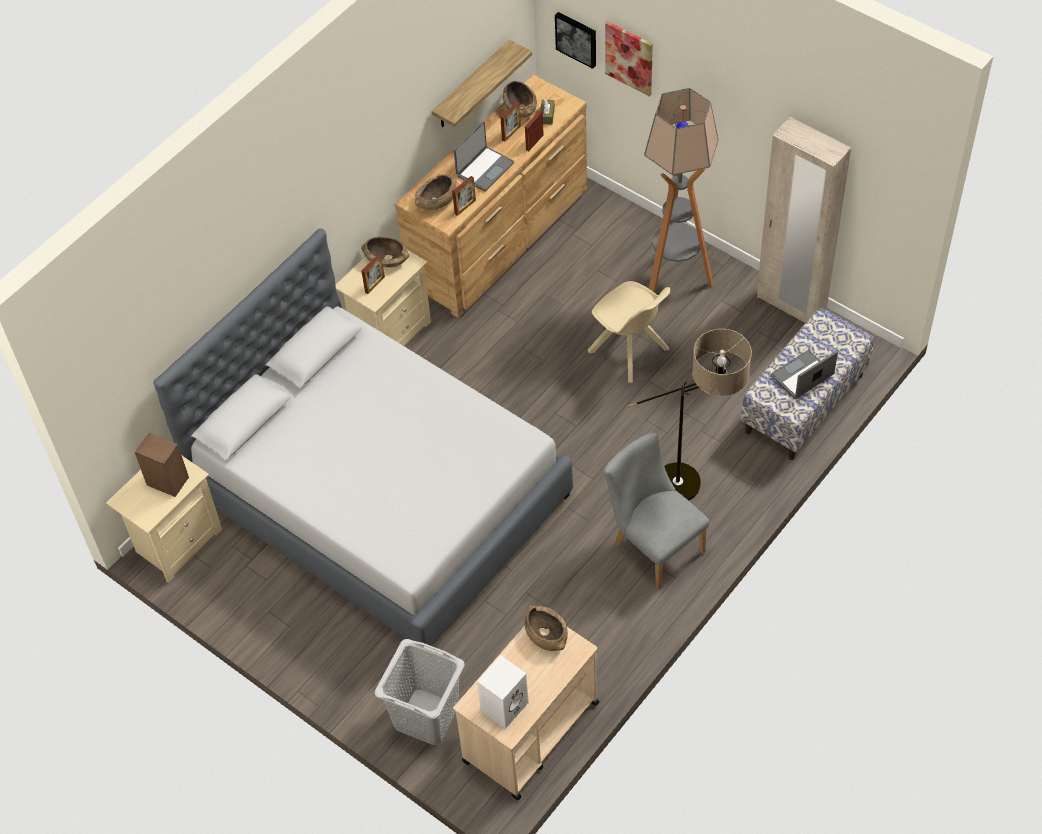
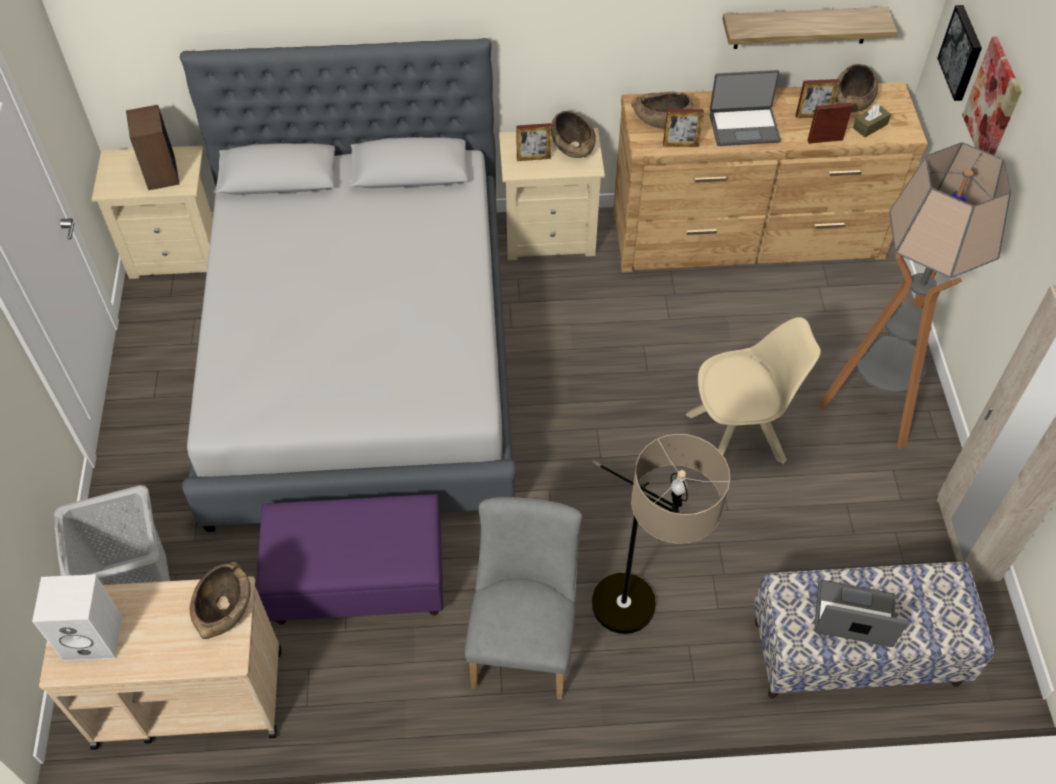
camera: 45 degrees right, 0 degrees up
beige chair [588,281,670,383] -> beige chair turned 105 degrees counterclockwise [686,317,821,464]
none -> purple ottoman [256,494,443,625]

